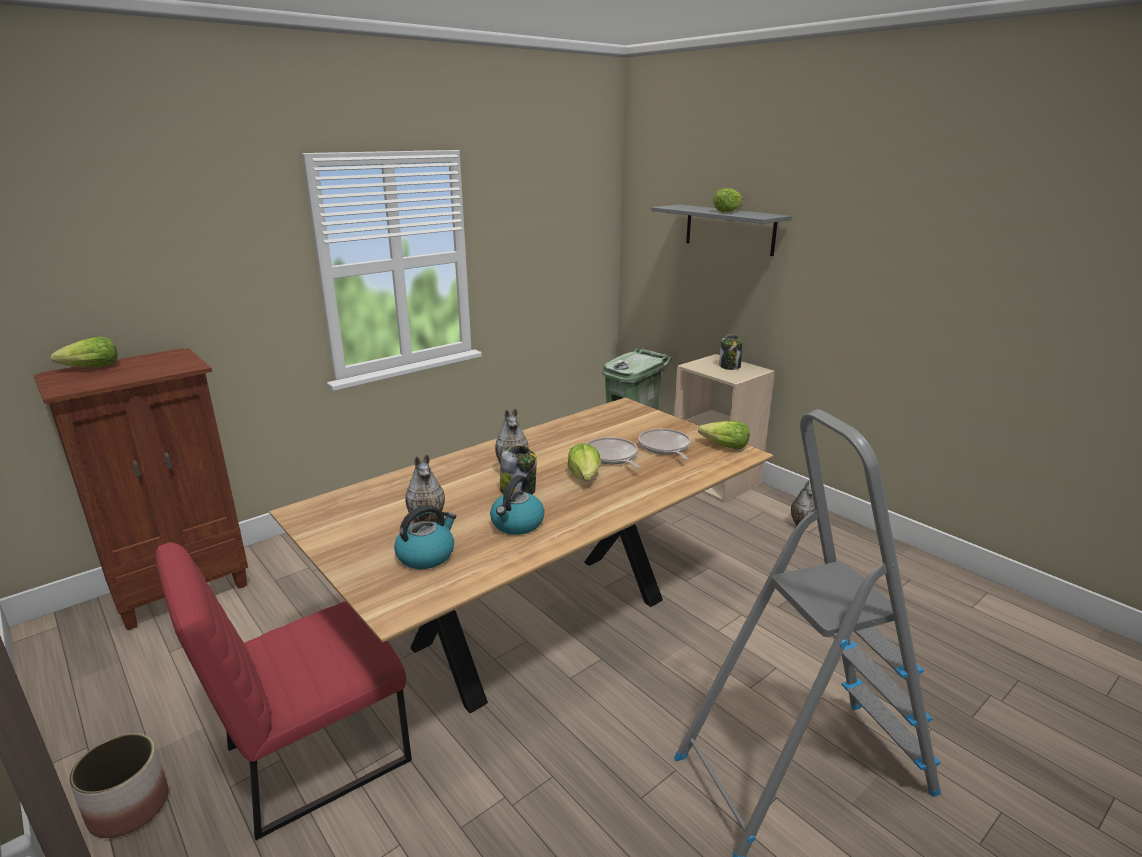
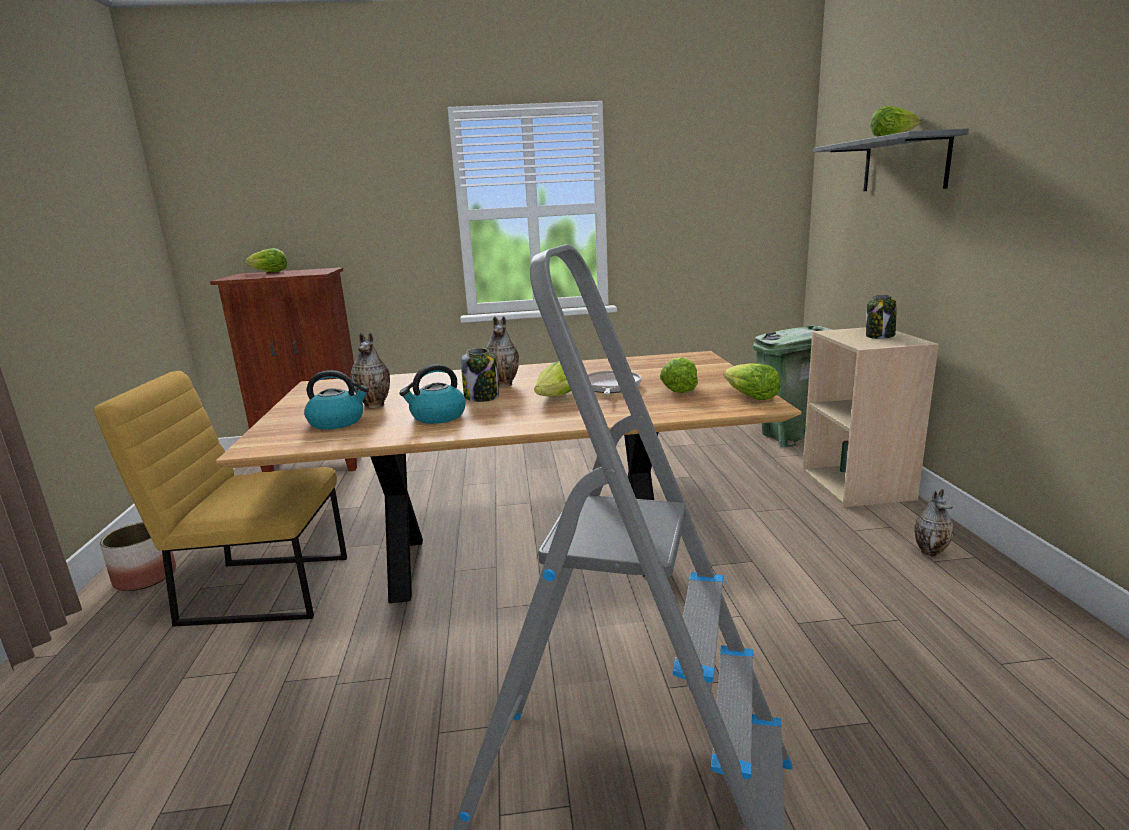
camera: 35 degrees right, 5 degrees down
red chair [156,542,412,840] -> yellow chair [94,371,347,627]
frying pan [638,429,691,460] -> lettuce [660,357,698,393]

